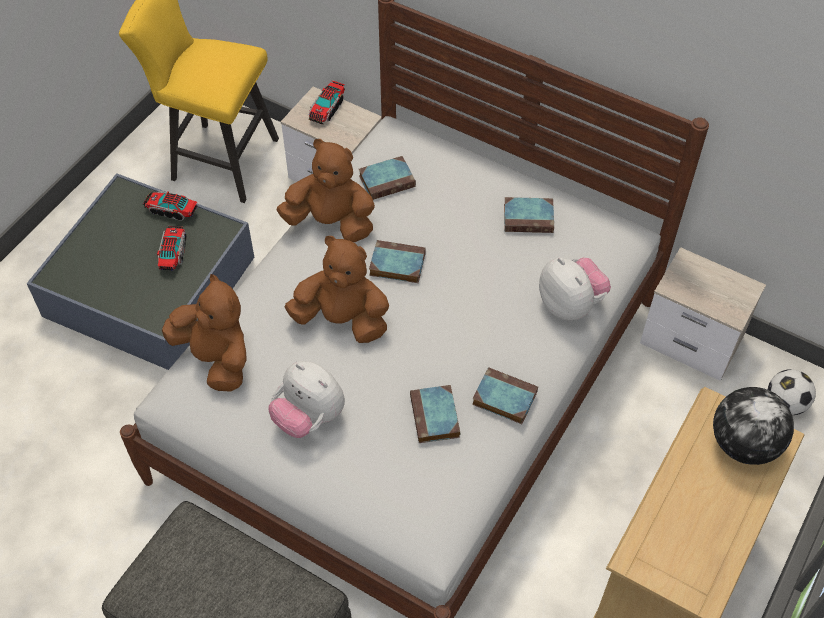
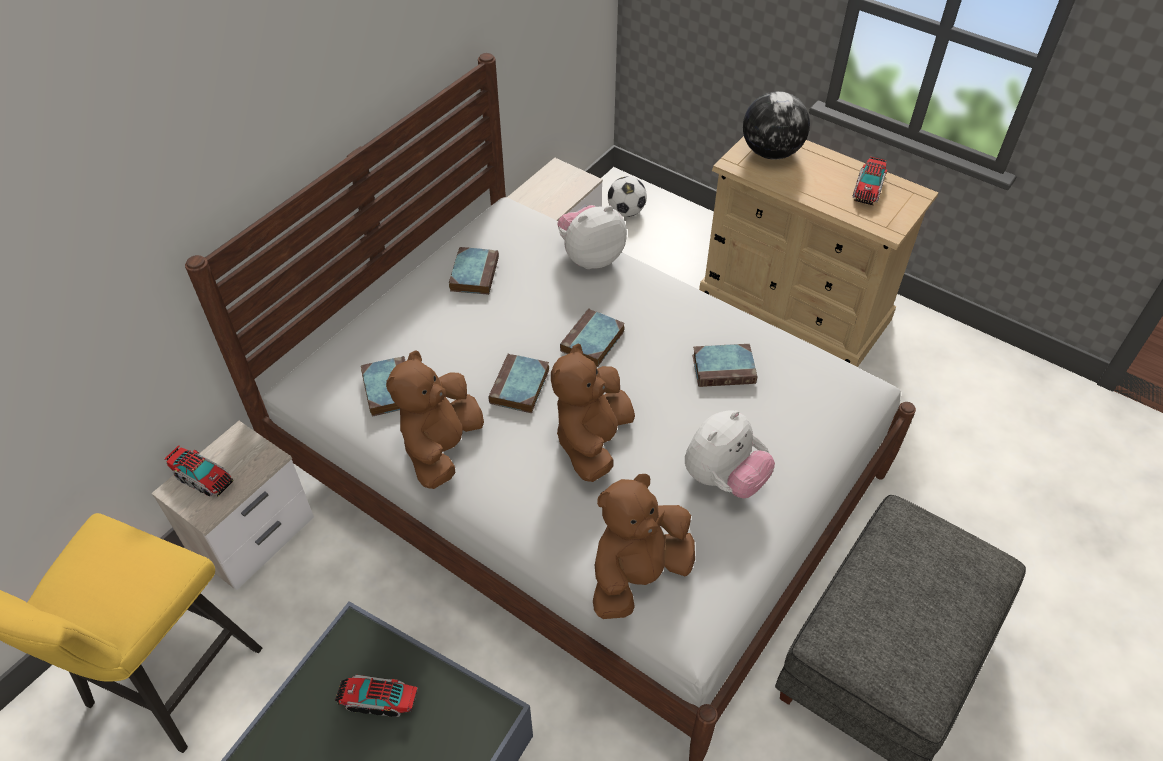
camera: 85 degrees left, 5 degrees down
toy truck [143,190,197,221] -> toy truck moved to [852,157,888,205]
book [472,367,538,424] -> book moved to [560,308,625,367]

